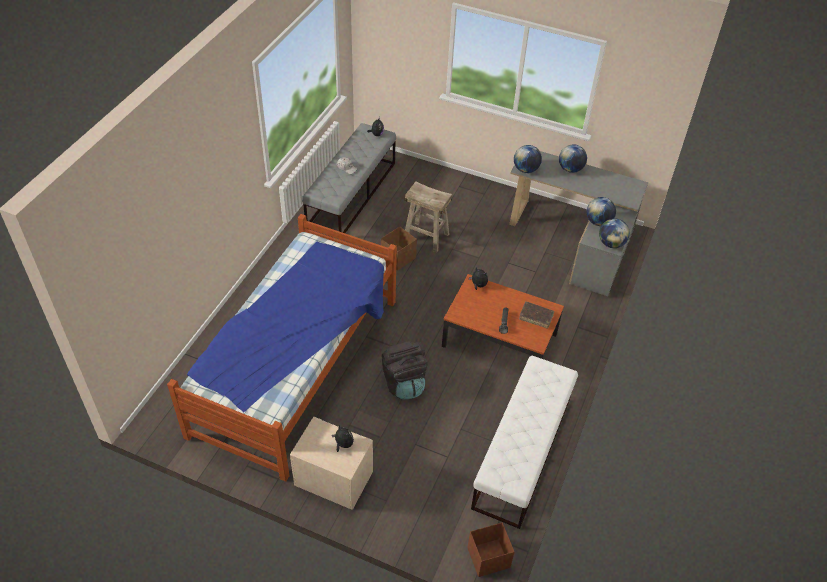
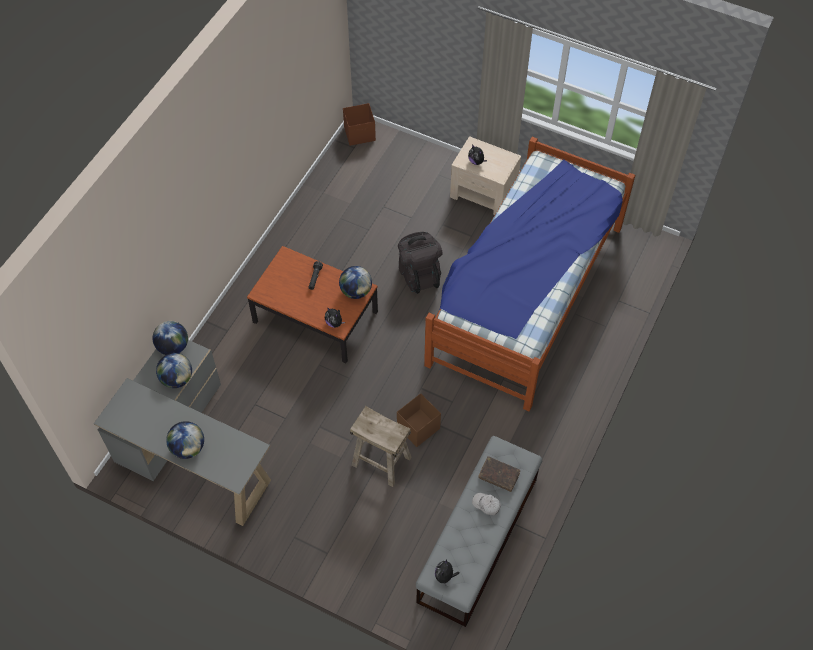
camera: 175 degrees left, 10 degrees up
white bench [471,356,578,529] -> none
globe [514,145,542,173] -> globe moved to [339,266,372,299]
brown book [519,301,554,329] -> brown book moved to [478,456,520,492]

